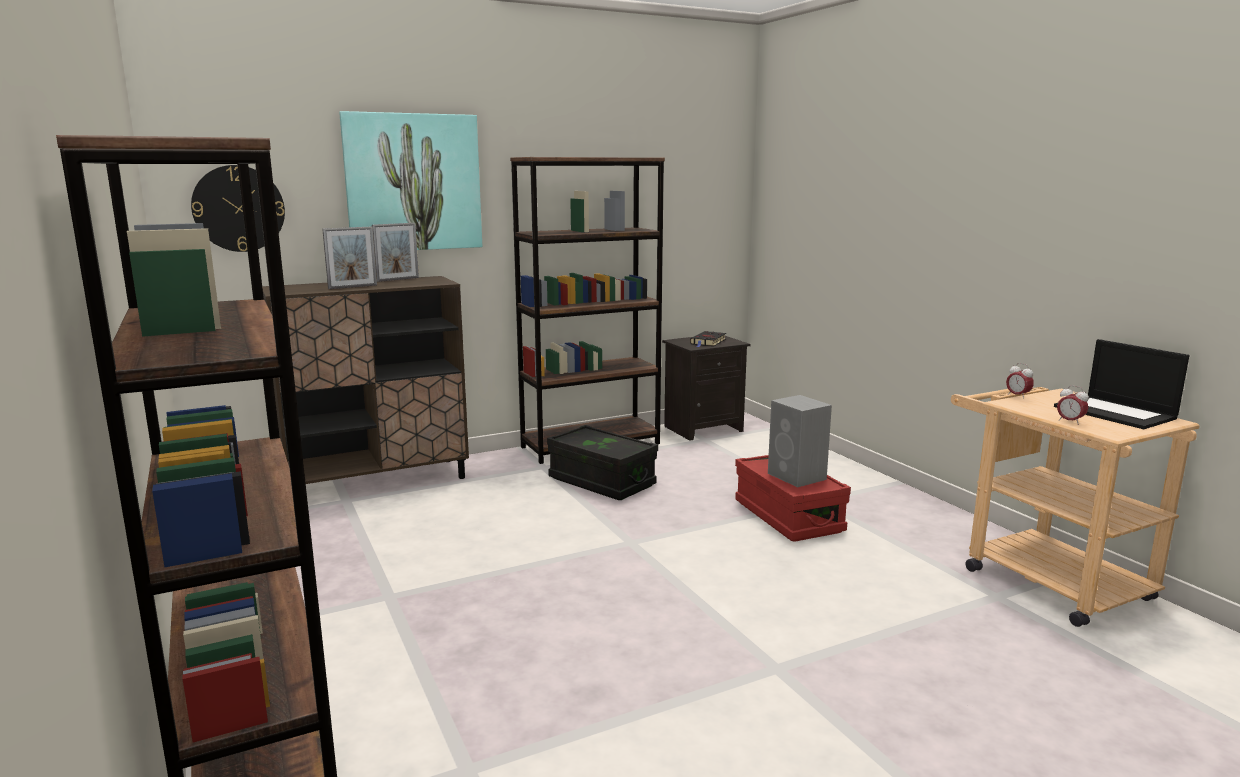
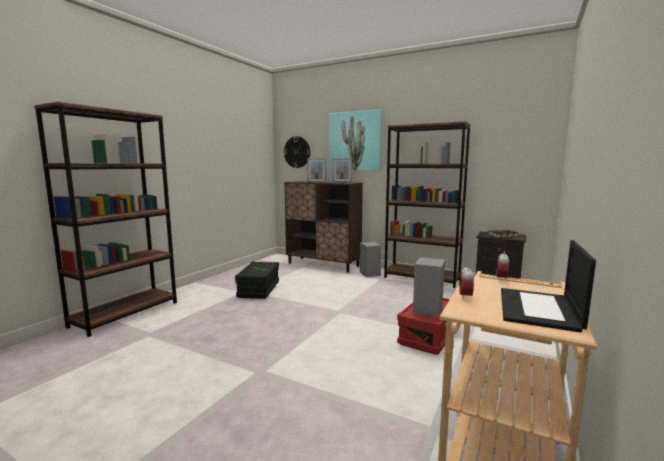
camera: 55 degrees right, 5 degrees down
black storage box [547,425,658,500] -> black storage box moved to [235,262,279,299]
none -> grey speaker [360,242,381,277]

